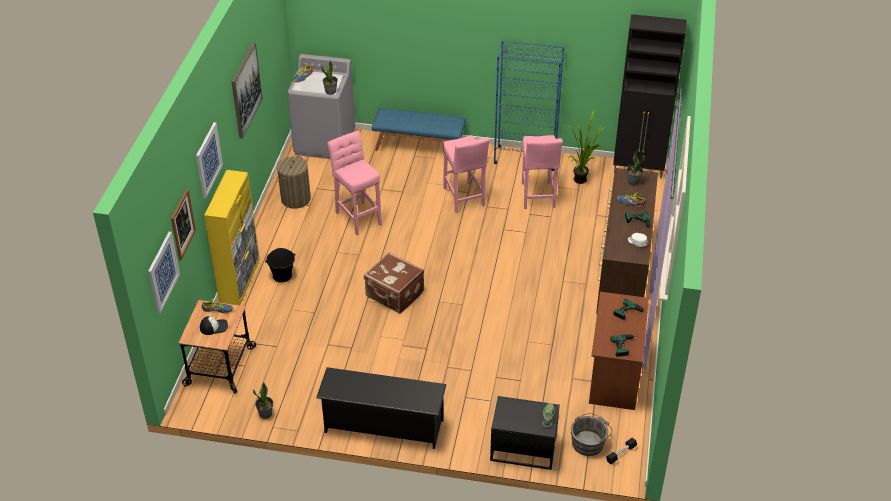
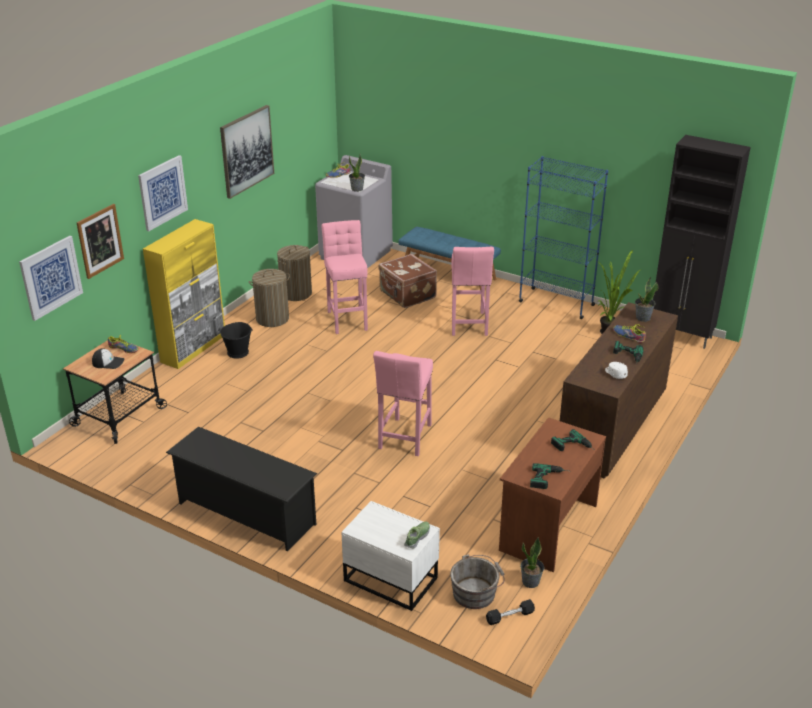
camera: 20 degrees right, 10 degrees down
potted plant [253,382,273,419] -> potted plant moved to [520,537,544,588]
brown suitcase [364,252,424,314] -> brown suitcase moved to [379,254,437,308]
black nightstand [490,396,560,470] -> white nightstand [341,501,440,611]
pink stool [522,135,563,209] -> pink stool moved to [373,351,433,456]
none -> laundry basket [249,269,290,327]

